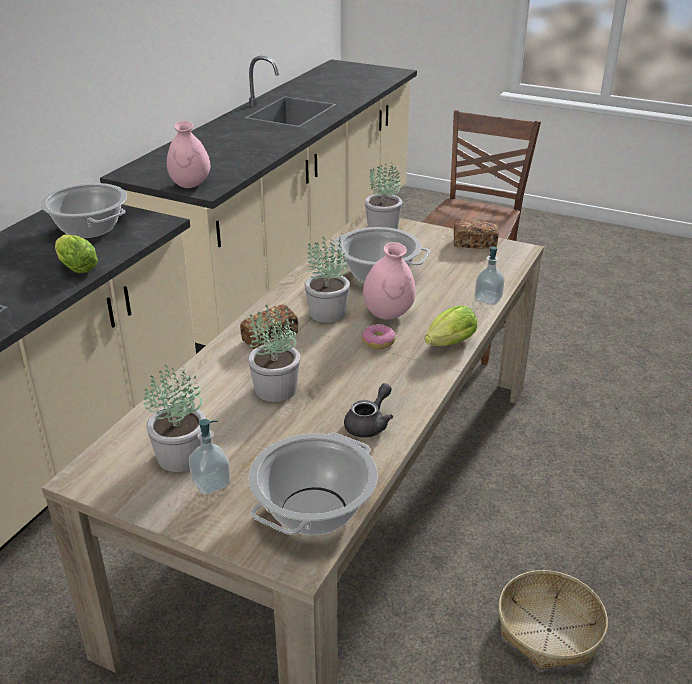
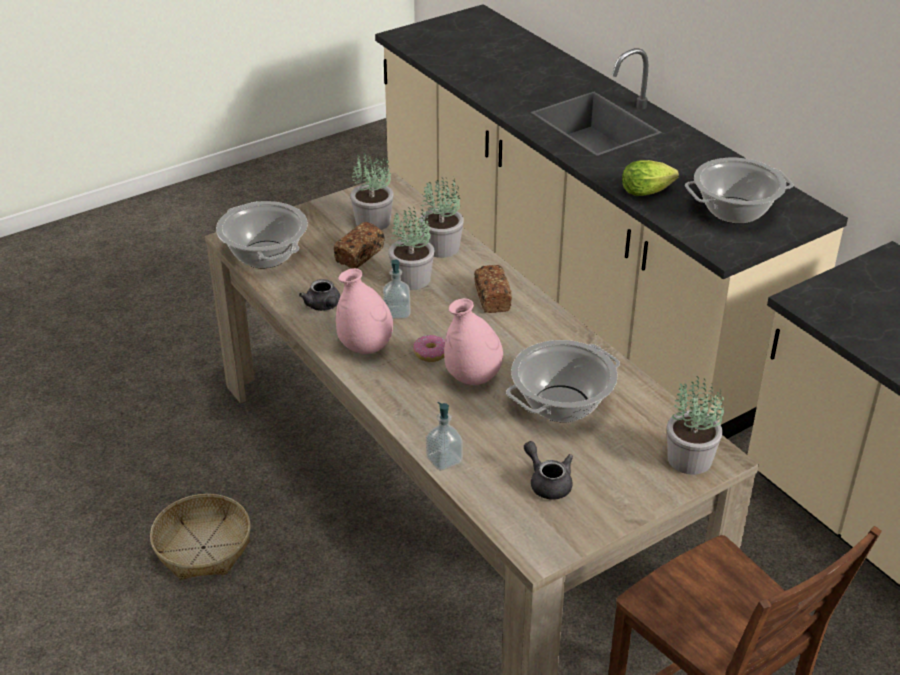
camera: 120 degrees right, 5 degrees up
pink vase [167,121,210,188] -> pink vase moved to [336,268,393,354]
soap dispenser [189,419,231,495] -> soap dispenser moved to [383,260,410,319]
potted plant [304,236,350,323] -> potted plant moved to [420,176,464,258]
lettuce [425,305,477,346] -> none
bread [454,221,499,249] -> bread moved to [334,222,385,269]
none -> grey teapot [524,441,573,500]

